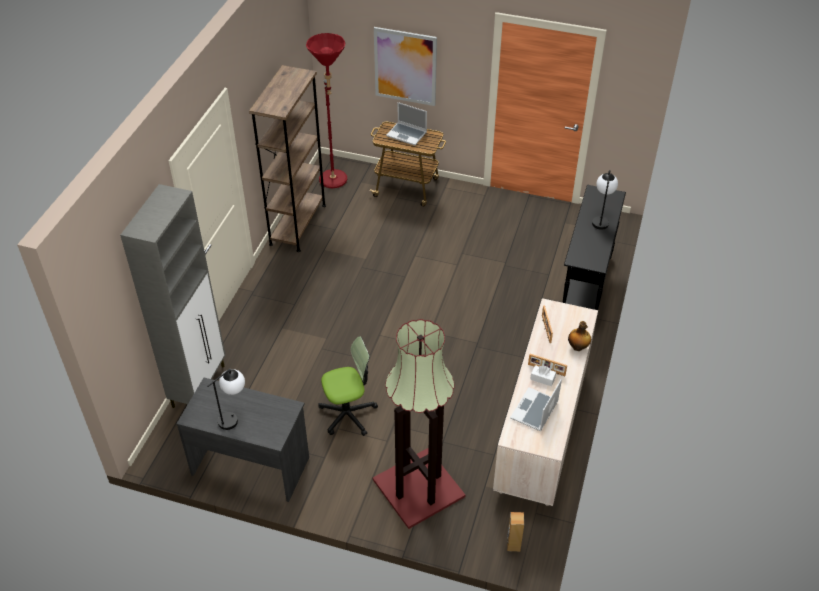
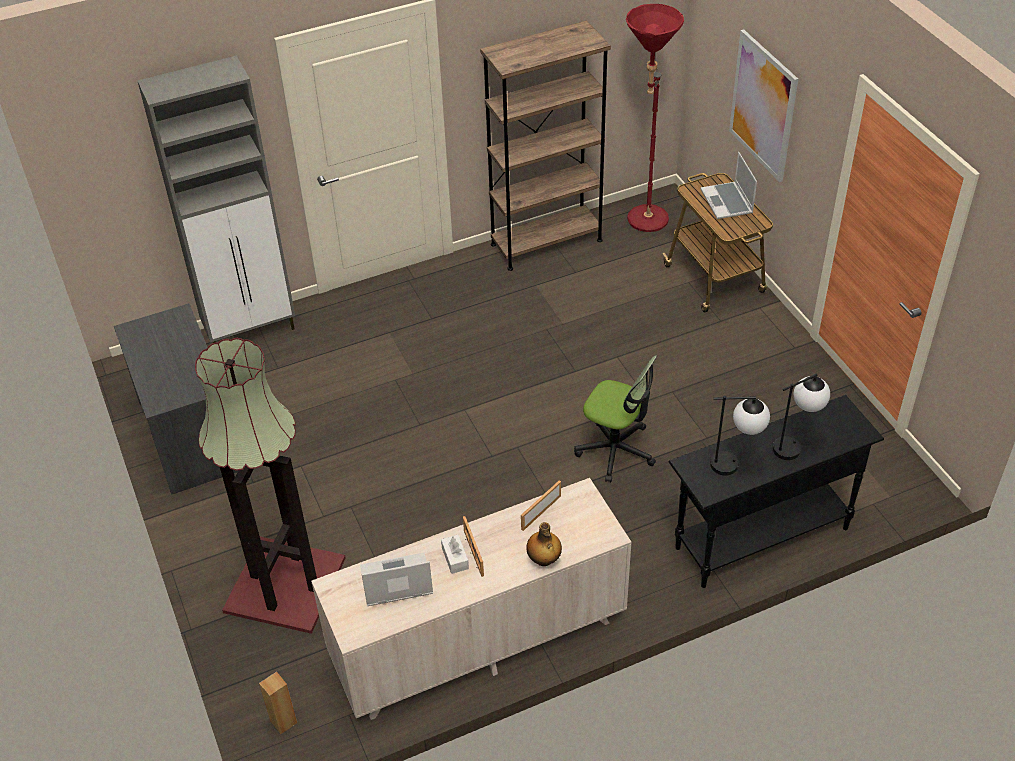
camera: 50 degrees right, 0 degrees up
table lamp [207,368,245,430] -> table lamp moved to [710,396,770,476]
office chair [318,336,378,436] -> office chair moved to [574,355,657,482]

